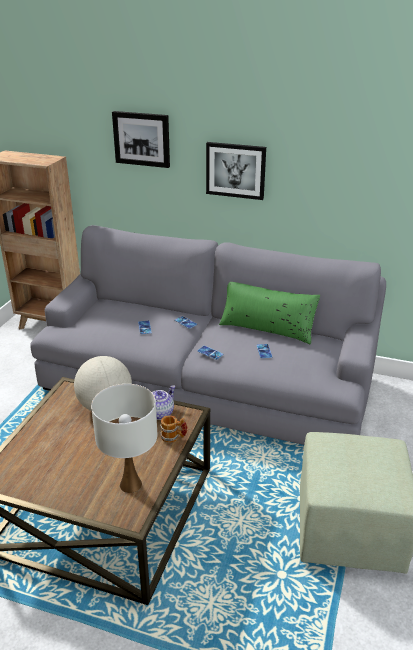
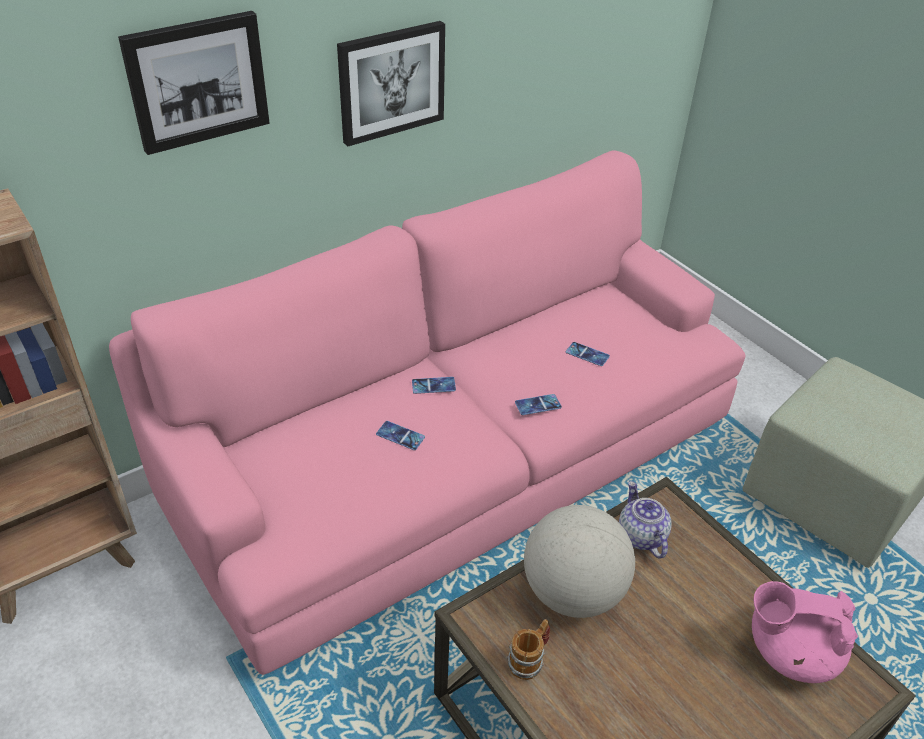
camera: 55 degrees left, 10 degrees up
grey sofa [30,225,386,445] -> pink sofa [109,150,746,675]
white table lamp [91,384,157,493] -> pink teapot [752,581,858,683]
mug [160,416,188,443] -> mug moved to [507,619,550,680]
green pillow [219,282,320,344] -> none

